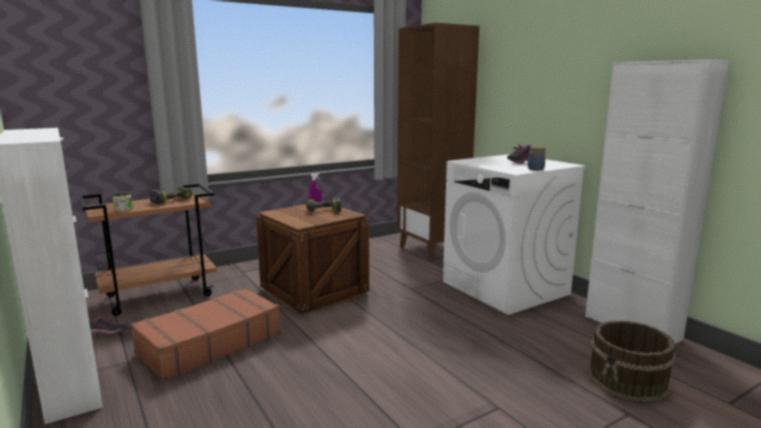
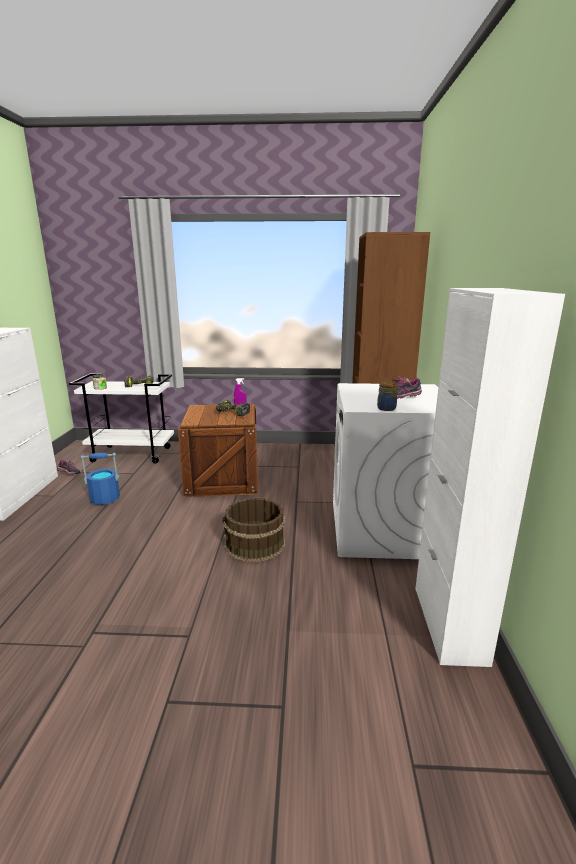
camera: 35 degrees right, 5 degrees up
brown cart [79,184,217,316] -> white cart [69,374,174,464]
brown suitcase [131,288,281,381] -> blue bucket [80,453,120,505]
brown bucket [588,320,675,402] -> brown bucket moved to [222,498,285,562]

